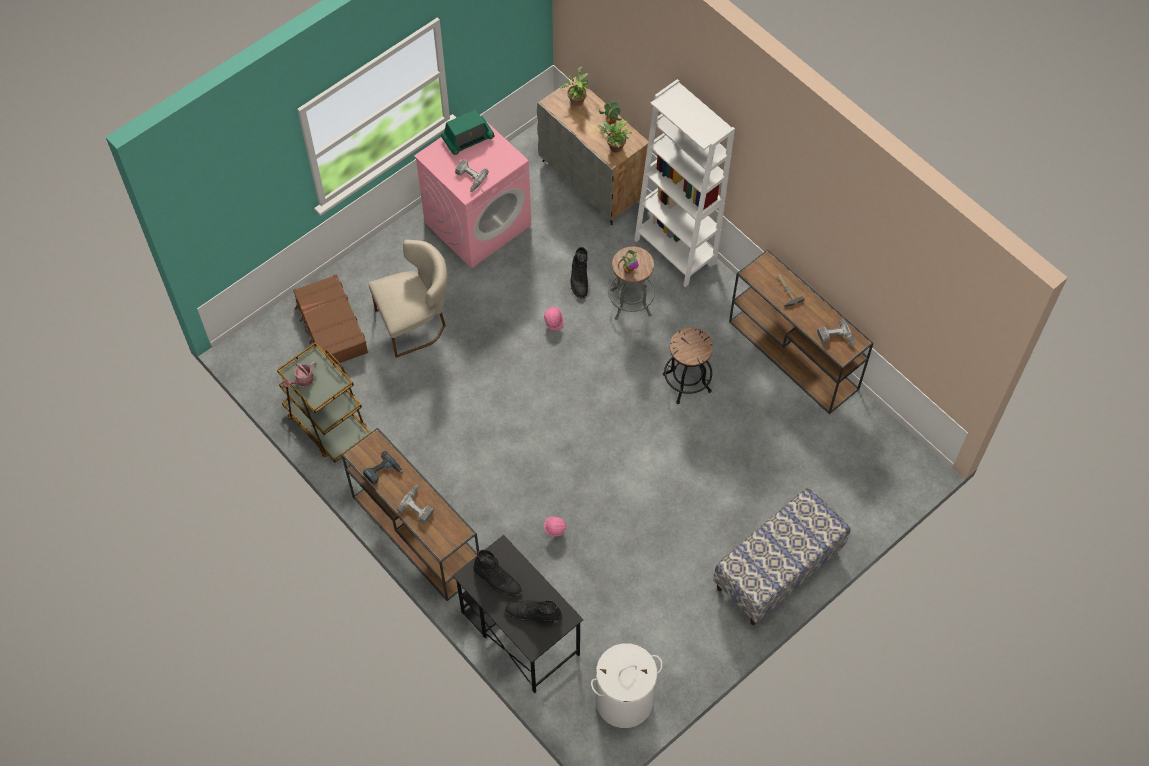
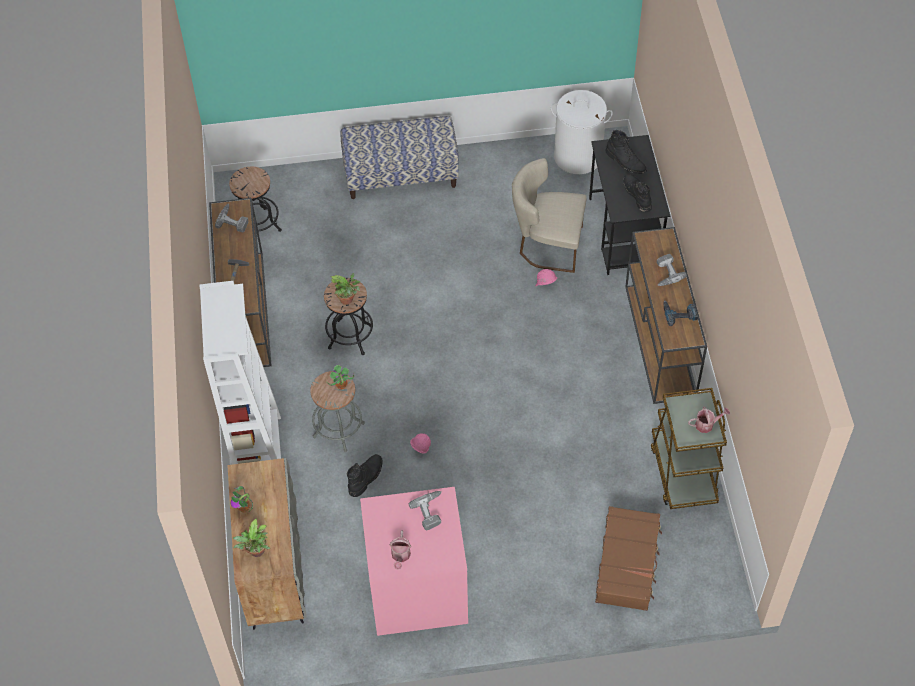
camera: 145 degrees left, 5 degrees down
beige chair [369,240,448,358] -> beige chair moved to [512,158,587,273]
radio [441,110,495,155] -> watering can [389,530,411,570]
potted plant [597,121,632,153] -> potted plant moved to [331,273,360,305]
none -> black stool [229,167,282,232]

